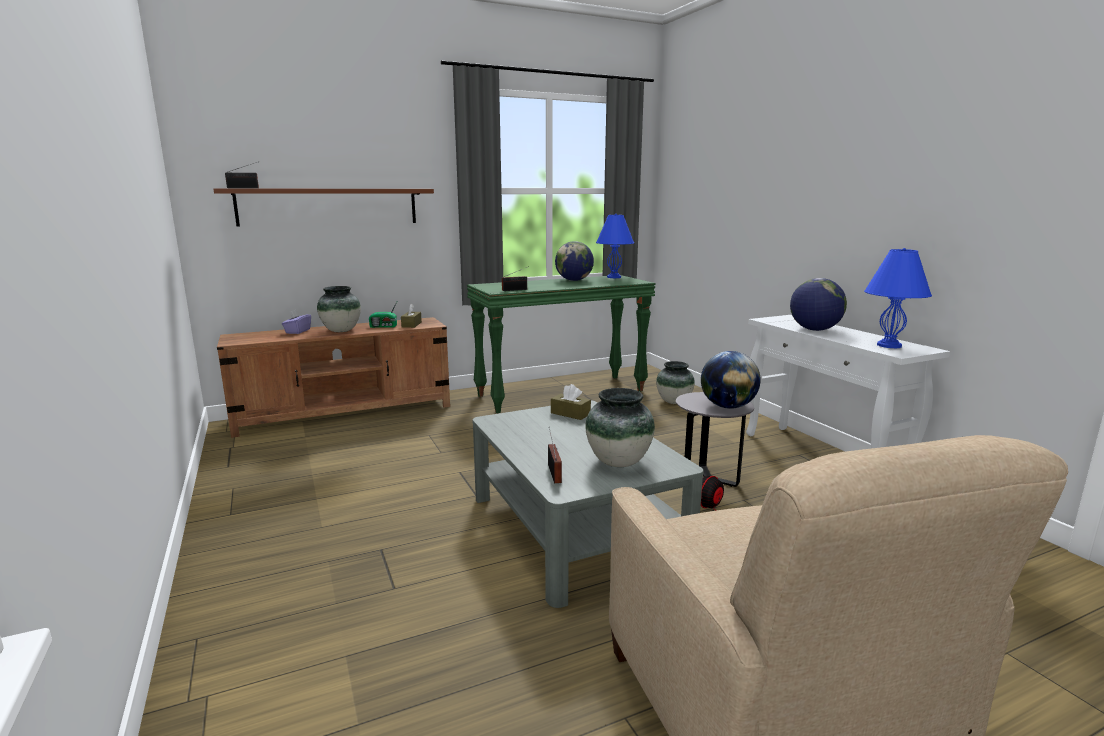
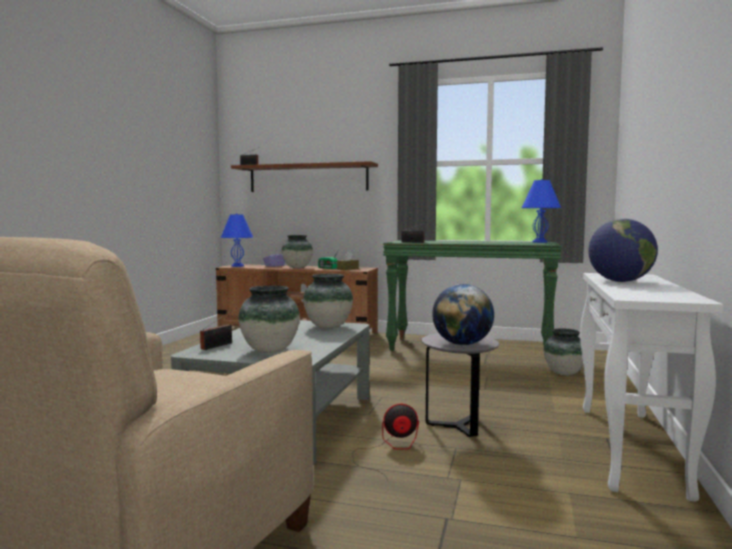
camera: 40 degrees right, 10 degrees down
brown tissue box [551,384,591,420] -> vase [303,274,353,329]
globe [555,241,594,281] -> none
blue table lamp [864,248,932,348] -> blue table lamp moved to [221,213,253,267]

